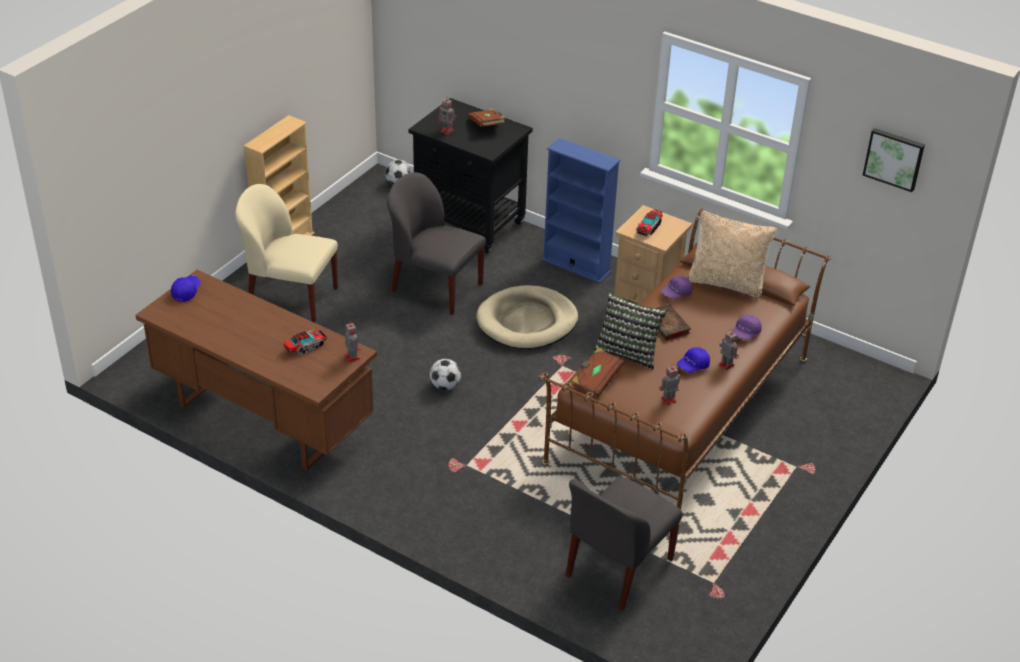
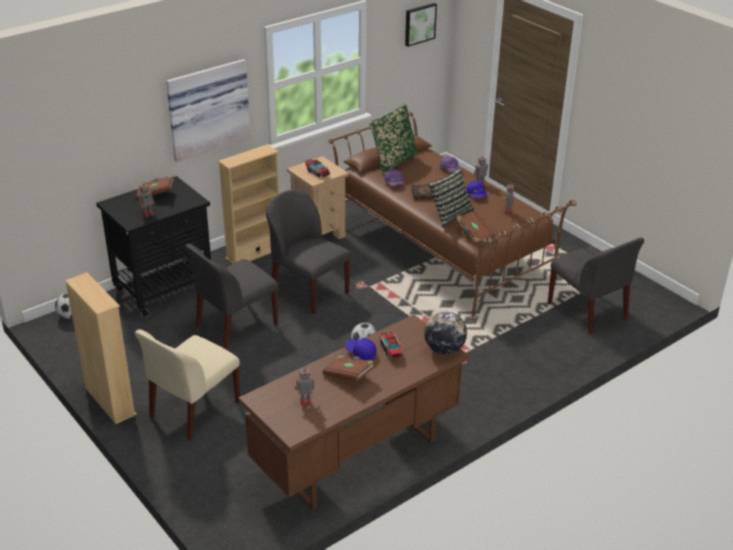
camera: 70 degrees left, 5 degrees down
blue cap [171,275,201,302] -> blue cap moved to [345,338,376,361]
toy robot [345,321,361,363] -> toy robot moved to [295,366,314,406]
beige dog bed [476,285,578,350] -> grey chair [266,190,351,314]
blue bookcase [542,138,620,283] -> beige bookcase [218,144,279,264]
beige pillow [689,211,778,297] -> green pillow [369,104,418,175]
none -> picture [166,59,251,162]
none -> brown book [322,355,375,381]
none -> globe [424,312,467,355]

